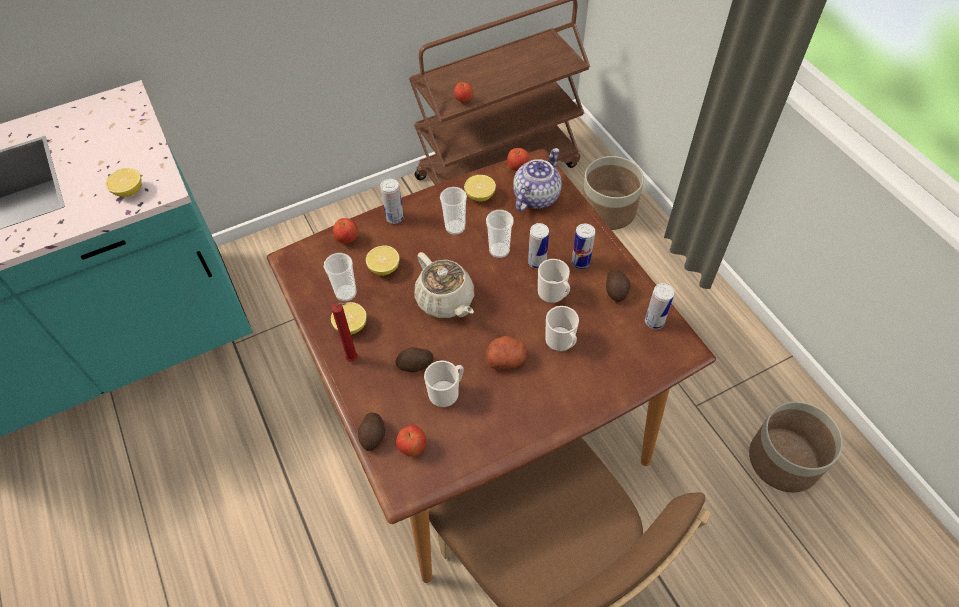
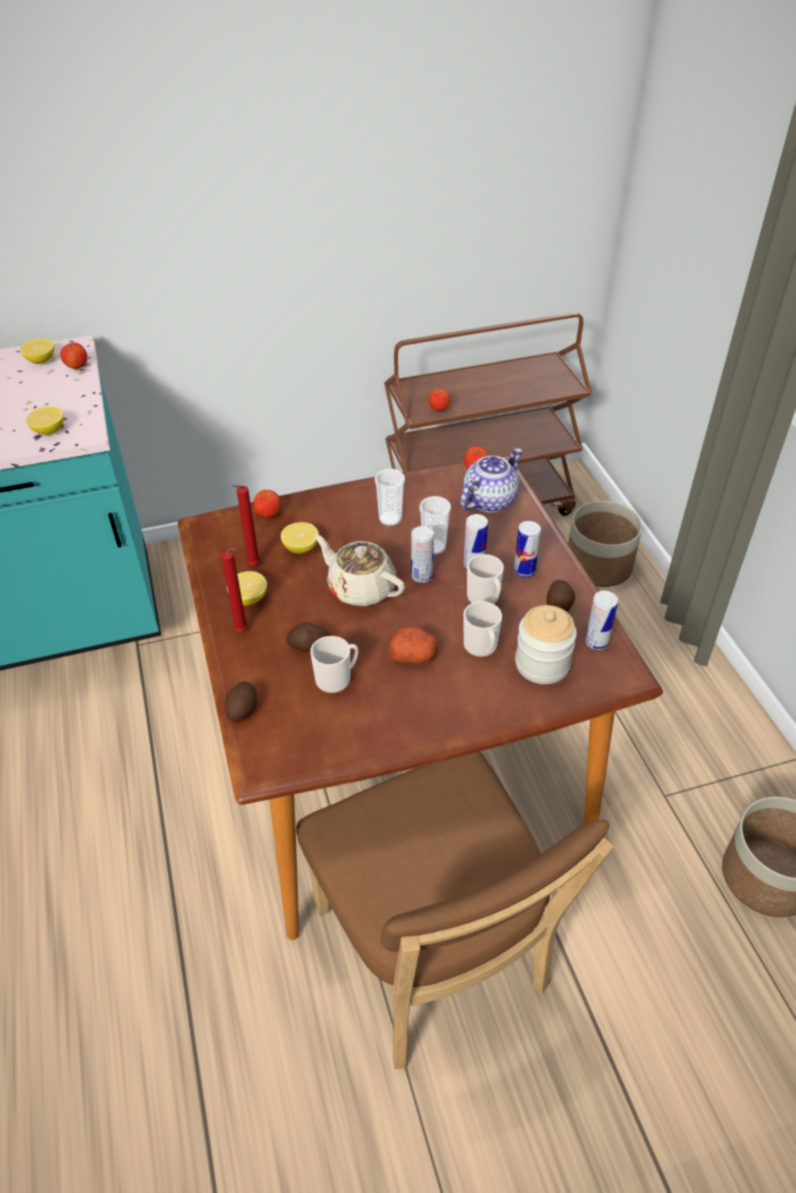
camera: 10 degrees right, 10 degrees down
cup [324,253,357,301] -> red candle [232,485,260,565]
can [380,179,404,224] -> can moved to [411,526,434,583]
apple [396,425,426,457] -> apple moved to [60,343,88,369]
beige teapot [414,252,474,318] -> beige teapot turned 150 degrees clockwise [314,534,405,606]
lemon [464,175,496,202] -> lemon moved to [20,339,54,364]
none -> jar [515,605,577,684]

